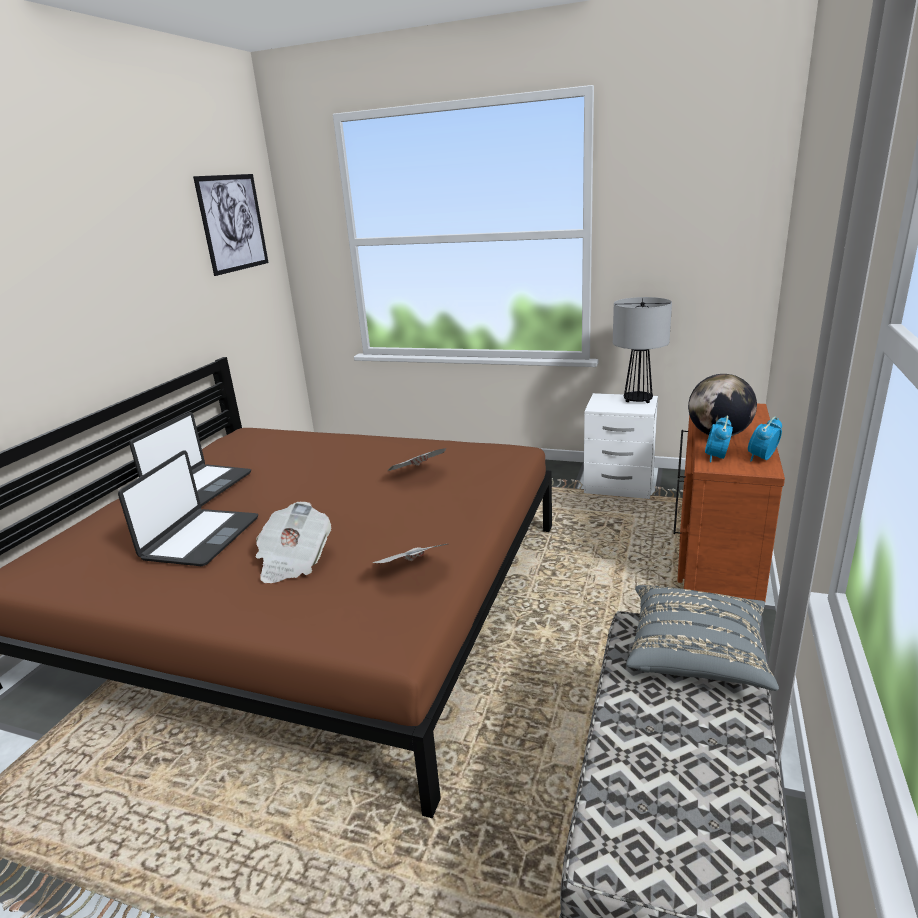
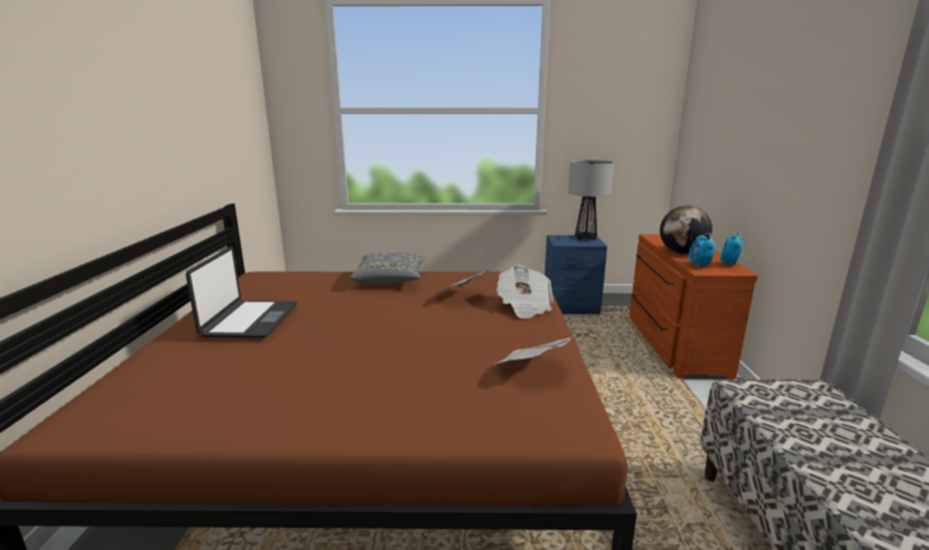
camera: 20 degrees left, 5 degrees down
laptop [118,450,258,566] -> none
picture [193,174,269,276] -> none
newspaper [256,502,331,583] -> newspaper moved to [496,265,553,319]
white nightstand [584,393,658,499] -> blue nightstand [545,235,607,314]
grey pillow [626,585,779,691] -> grey pillow moved to [350,251,425,284]

